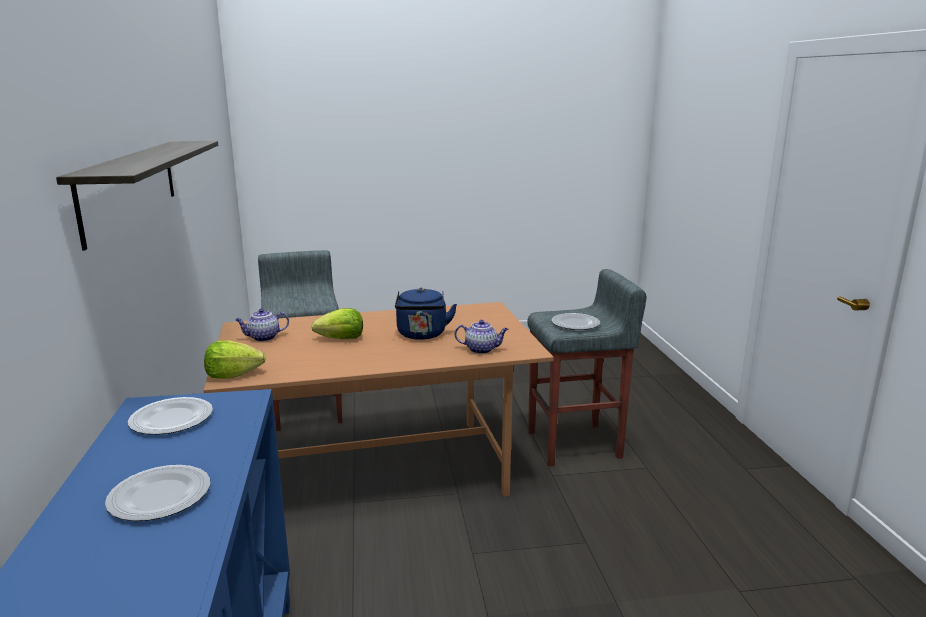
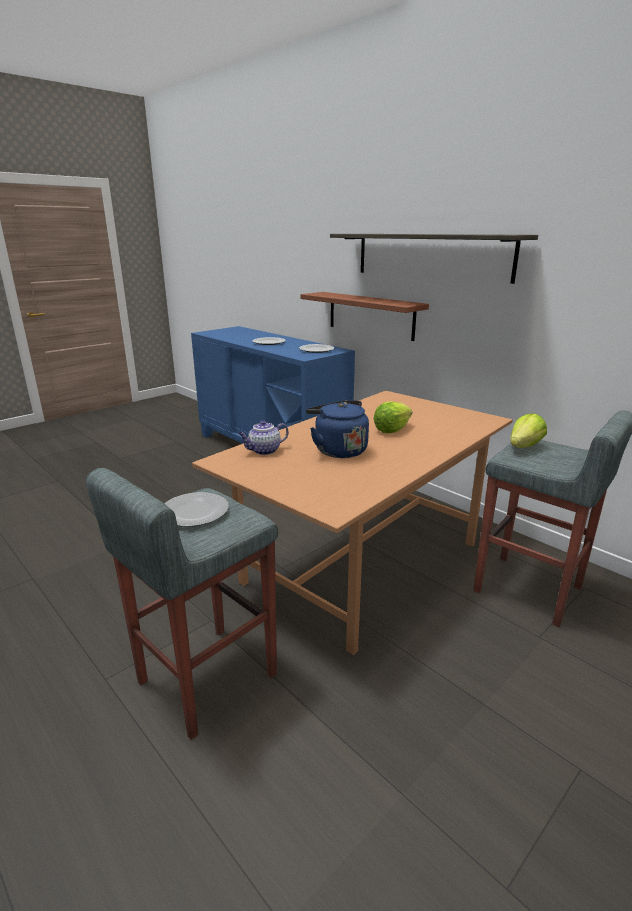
camera: 145 degrees right, 5 degrees up
lettuce [204,341,266,378] -> lettuce moved to [510,413,547,448]
teapot [235,309,289,342] -> none
none -> brown shelf [300,292,429,341]

